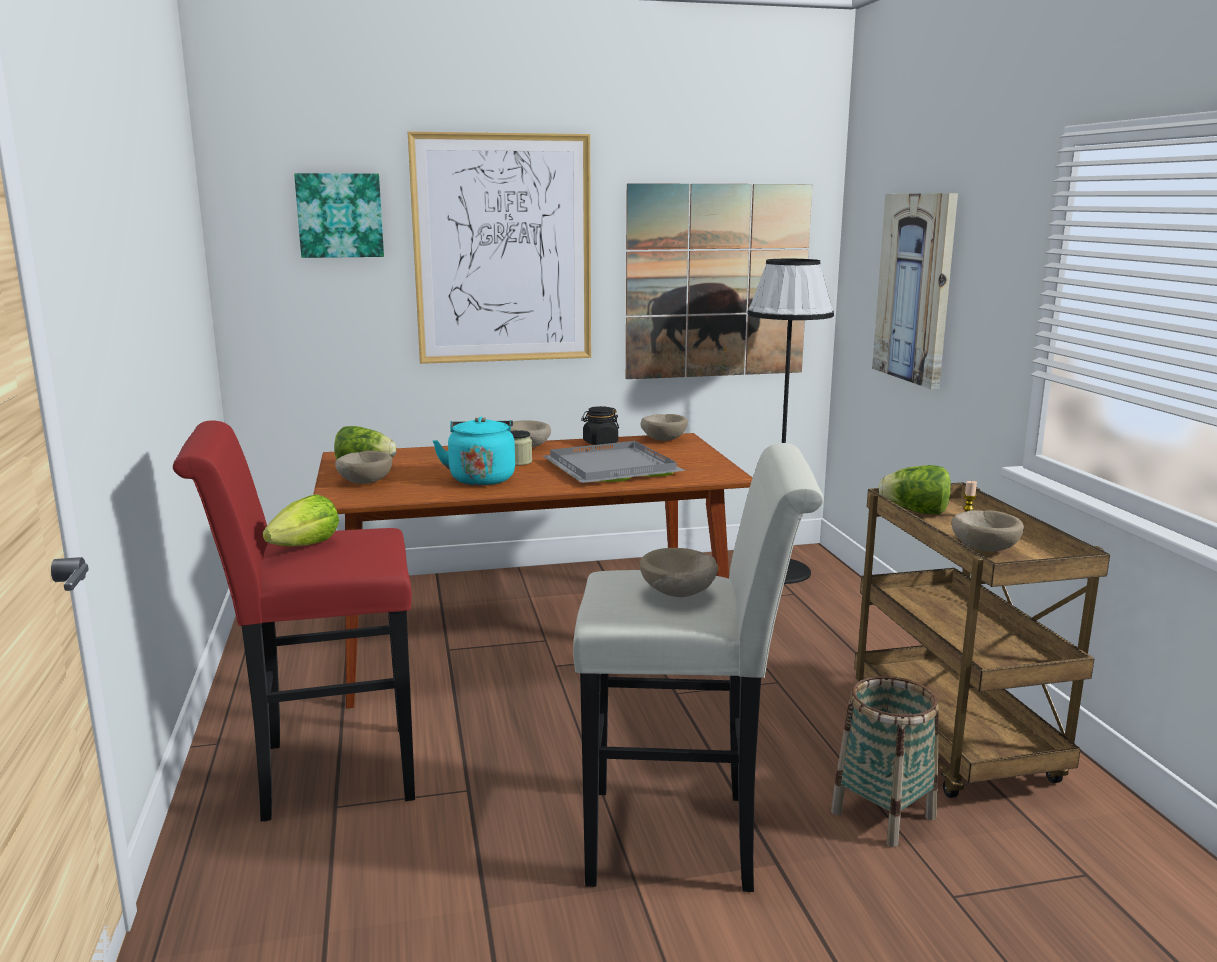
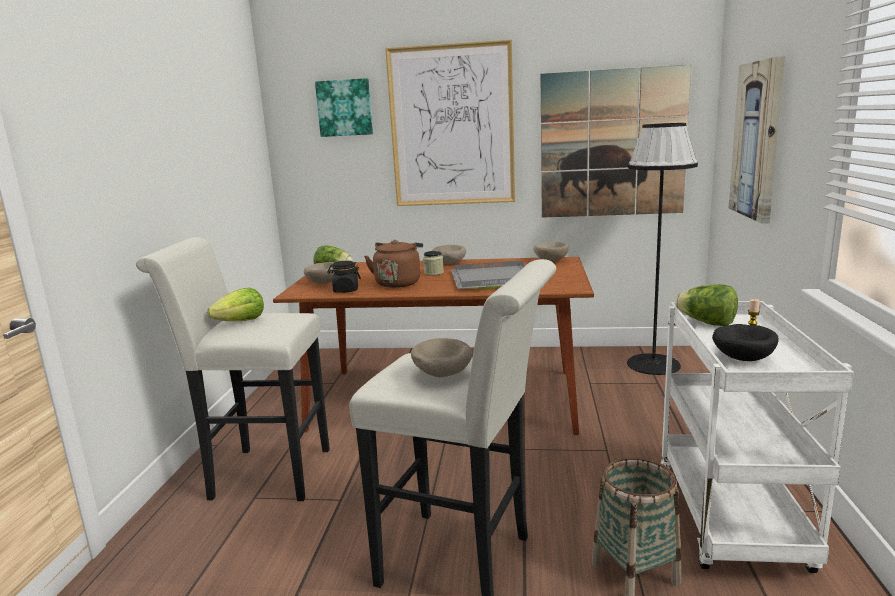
camera: 20 degrees right, 0 degrees up
red stool [173,421,415,821] -> white stool [136,237,330,501]
turquoise kettle [433,417,515,485] -> brown kettle [364,240,423,288]
black jar [581,406,619,445] -> black jar moved to [327,261,361,293]
brown cart [854,482,1110,798] -> white cart [661,301,854,573]
beige bowl [952,510,1024,552] -> black bowl [712,324,779,361]

